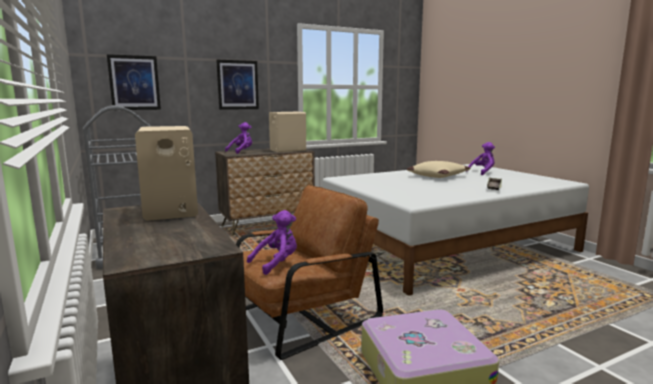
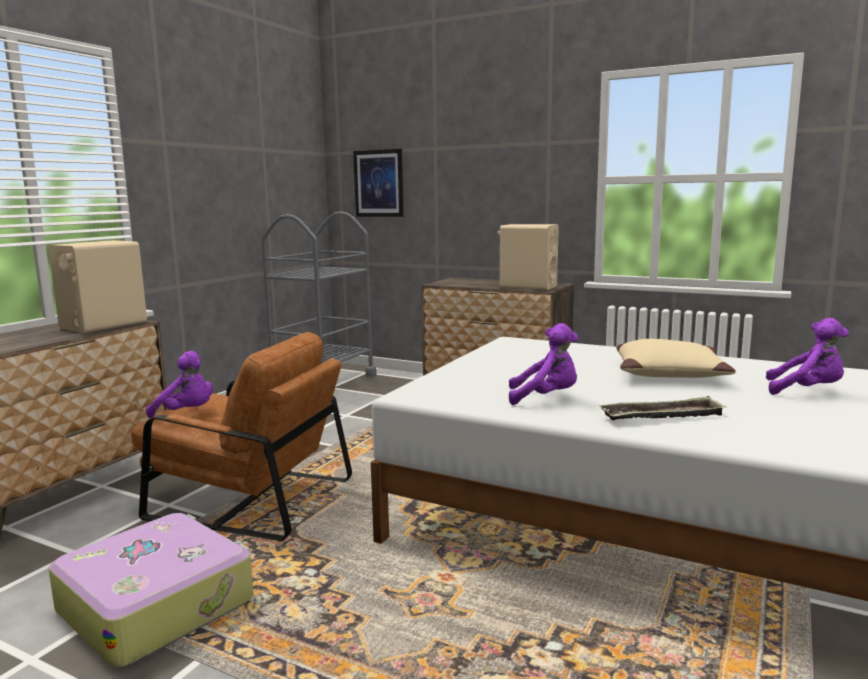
camera: 55 degrees right, 0 degrees up
picture [216,60,259,110] -> none
purple plush toy [225,122,252,154] -> purple plush toy moved to [509,323,578,405]

